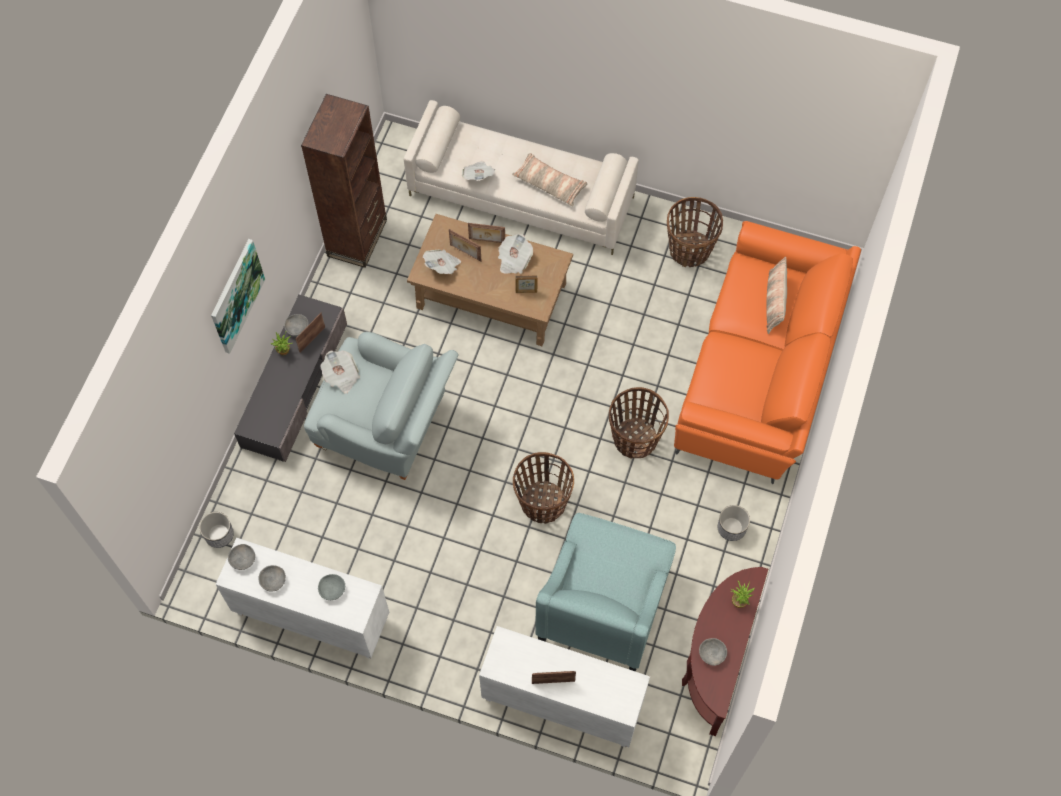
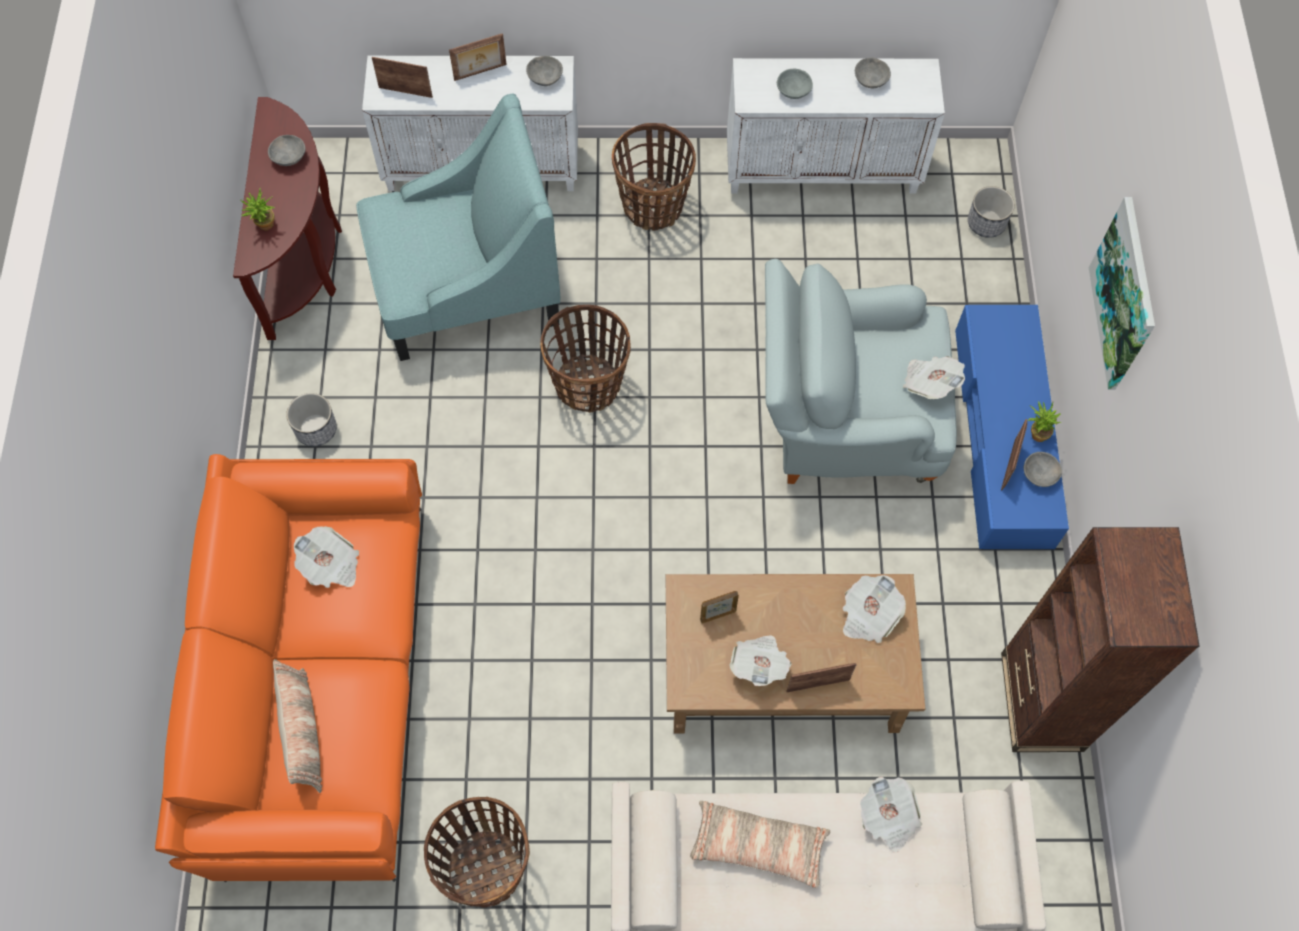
camera: 160 degrees right, 0 degrees up
grey bowl [228,544,255,570] -> grey bowl moved to [526,56,563,86]
grey tv stand [234,295,347,462] -> blue tv stand [955,305,1069,550]
picture frame [449,229,482,262] -> picture frame moved to [372,57,433,98]
turquoise armchair [535,513,676,672] -> turquoise armchair turned 75 degrees clockwise [356,94,560,361]
basket [609,387,669,459] -> basket moved to [612,123,696,231]
none -> newspaper [294,526,359,588]

